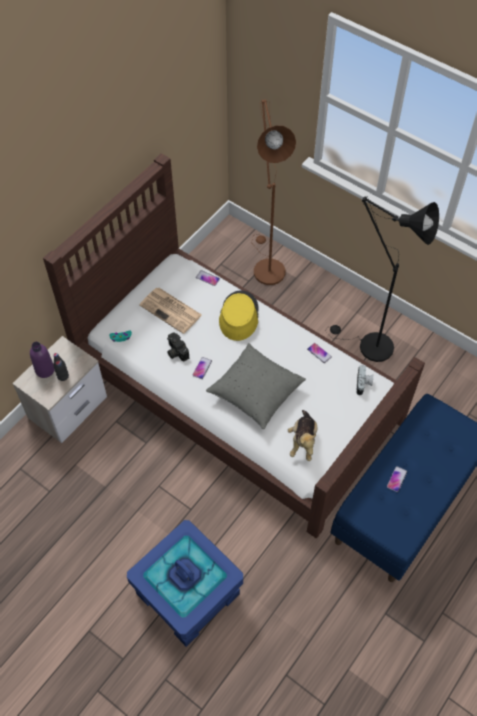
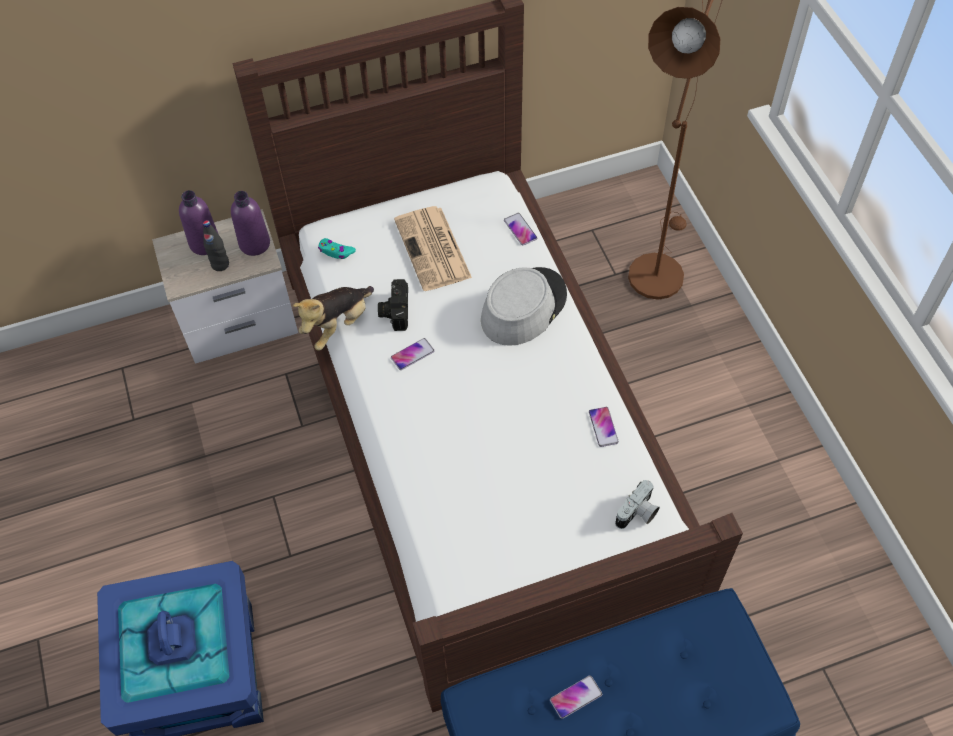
camera: 35 degrees right, 0 degrees up
grey pillow [206,343,306,429] -> none
yellow hat [219,290,259,341] -> grey hat [481,267,567,346]
plush toy [288,410,317,461] -> plush toy moved to [293,286,374,351]
black floor lamp [326,197,439,362] -> none
none -> purple bottle [231,191,270,256]

